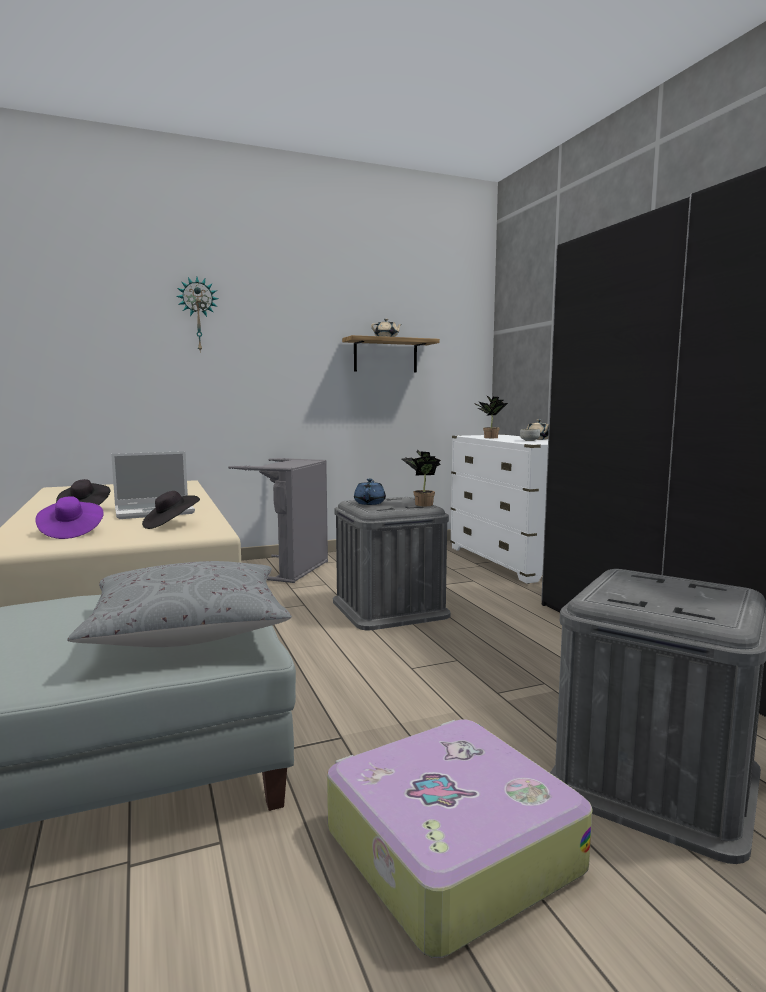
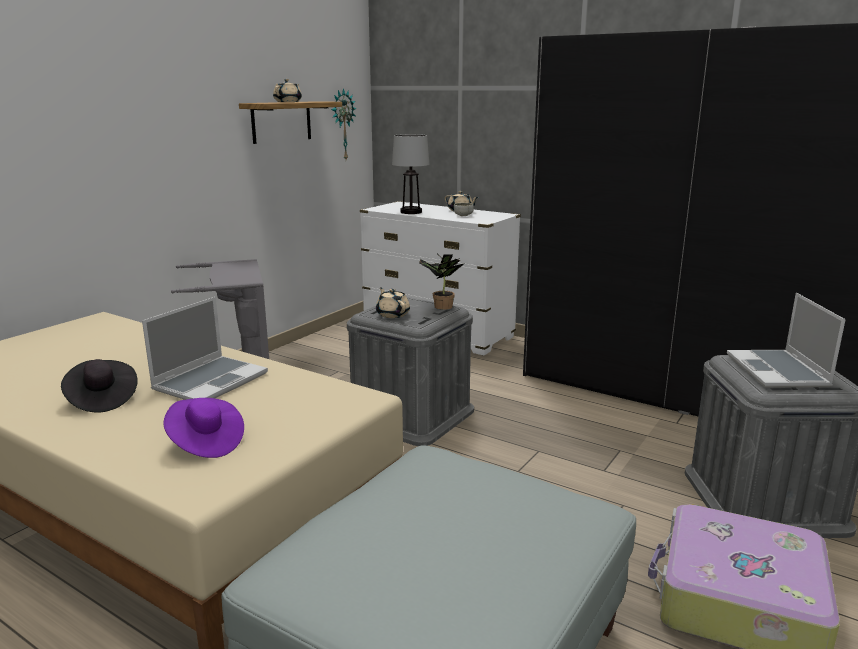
camera: 35 degrees left, 10 degrees up
grey pillow [67,561,292,647] -> none
black hat [142,491,200,529] -> none
wall clock [176,277,219,351] -> wall clock moved to [331,88,356,159]
blue teapot [354,479,386,505] -> beige teapot [376,288,410,318]
potted plant [474,396,508,438] -> table lamp [392,134,429,214]
none -> laptop [727,293,846,388]

